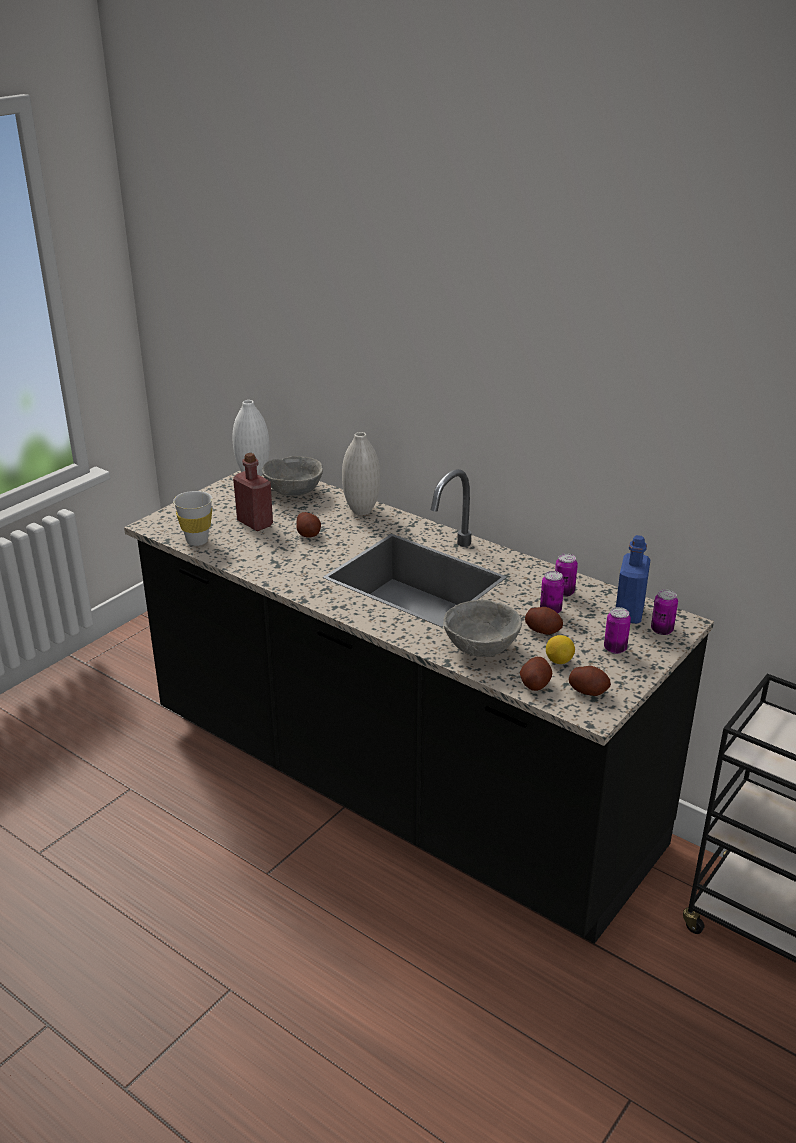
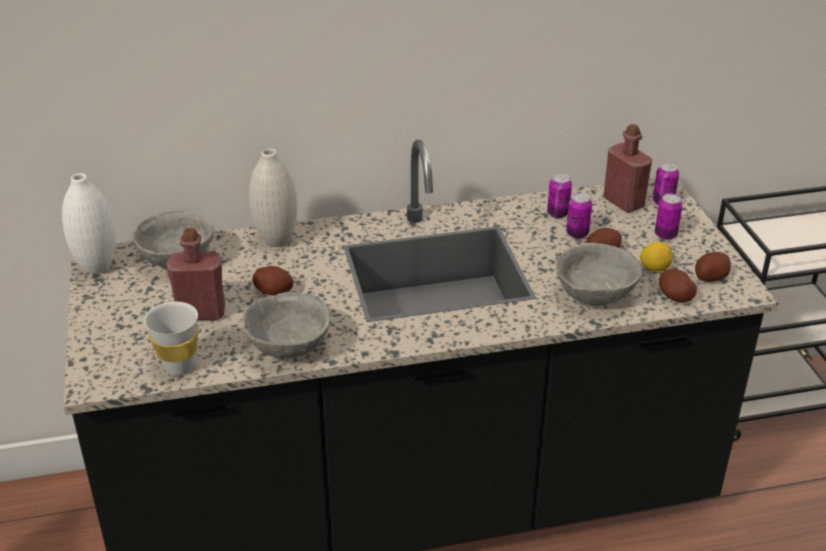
camera: 50 degrees left, 5 degrees up
blue bottle [616,535,651,624] -> red bottle [603,124,652,213]
none -> grey bowl [241,292,330,358]

